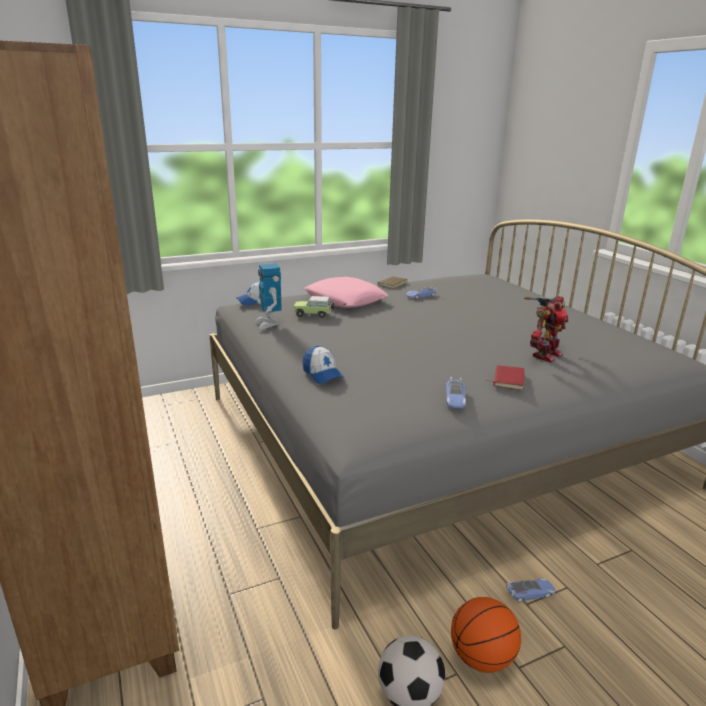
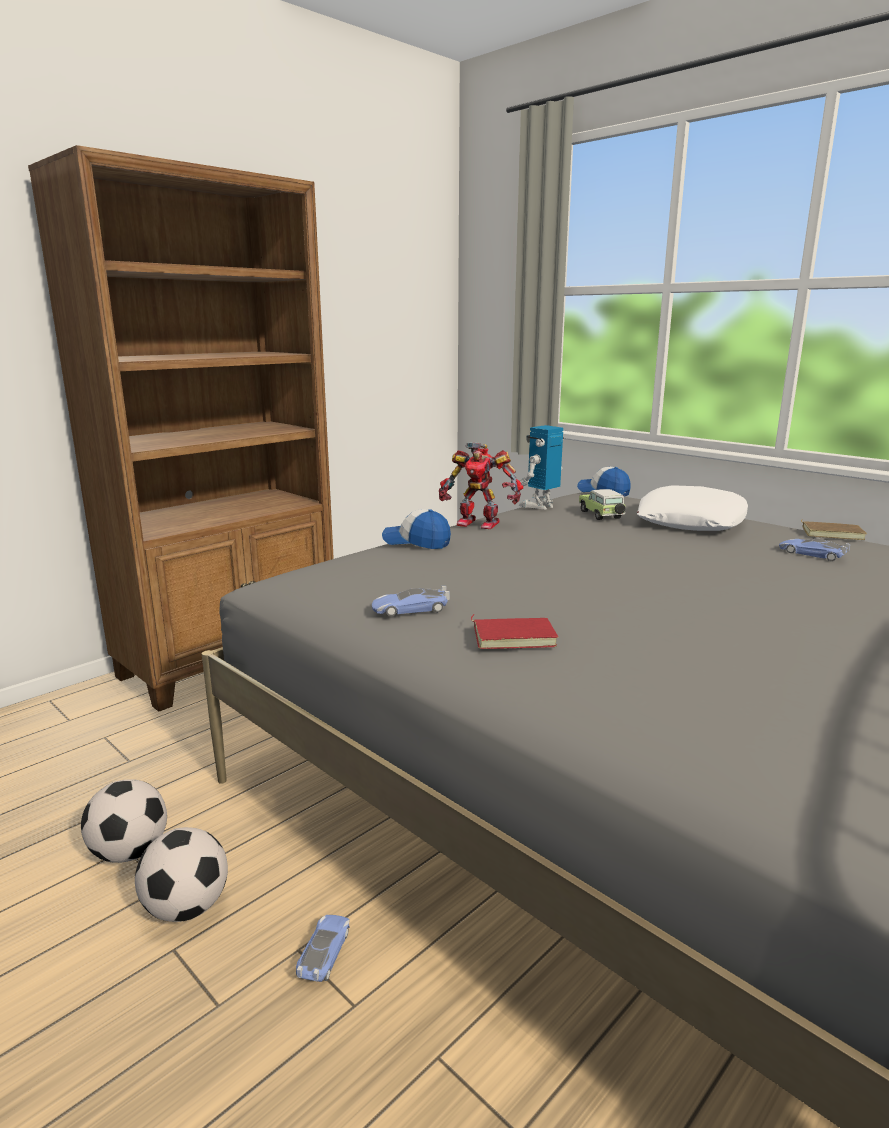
camera: 70 degrees right, 5 degrees down
cap [303,345,344,384] -> cap turned 75 degrees clockwise [382,509,451,549]
pink pillow [304,277,389,308] -> white pillow [637,485,748,531]
basketball [451,597,521,673] -> football [135,827,228,922]
toy car [506,578,556,602] -> toy car turned 135 degrees counterclockwise [296,915,350,982]
toy robot [524,296,568,362] -> toy robot moved to [439,442,523,529]

